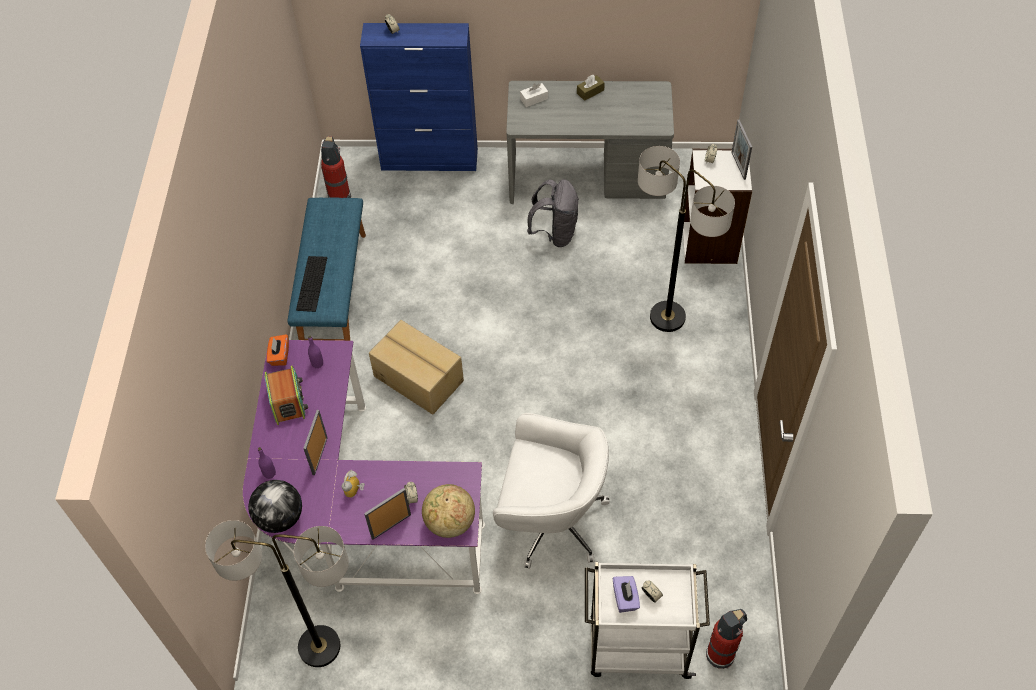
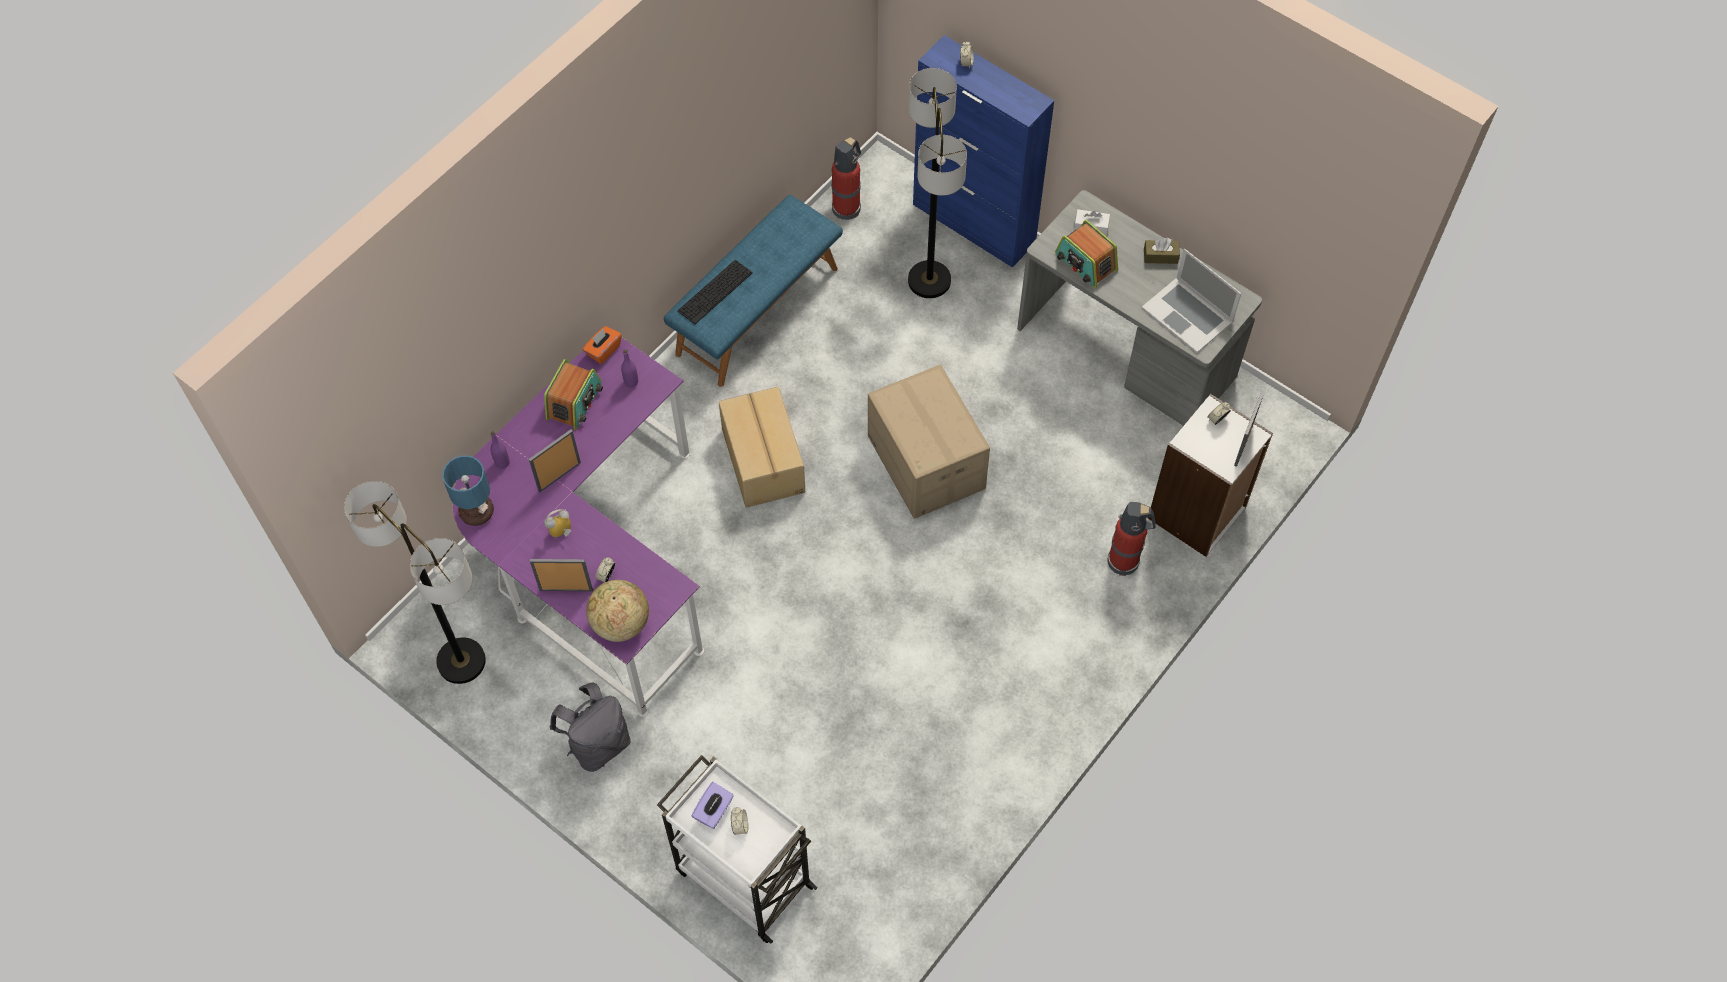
camera: 35 degrees right, 5 degrees up
globe [248,480,302,533] -> table lamp [442,455,494,526]
white office chair [493,413,610,569] -> none
grey backpack [527,179,579,247] -> grey backpack moved to [550,682,631,772]
floor lamp [638,146,735,332] -> floor lamp moved to [908,68,967,298]
fire extinguisher [706,609,747,669] -> fire extinguisher moved to [1107,502,1156,576]
none -> cardboard box [868,364,990,519]
none -> radio [1055,220,1118,288]
none -> laptop [1142,249,1241,353]

